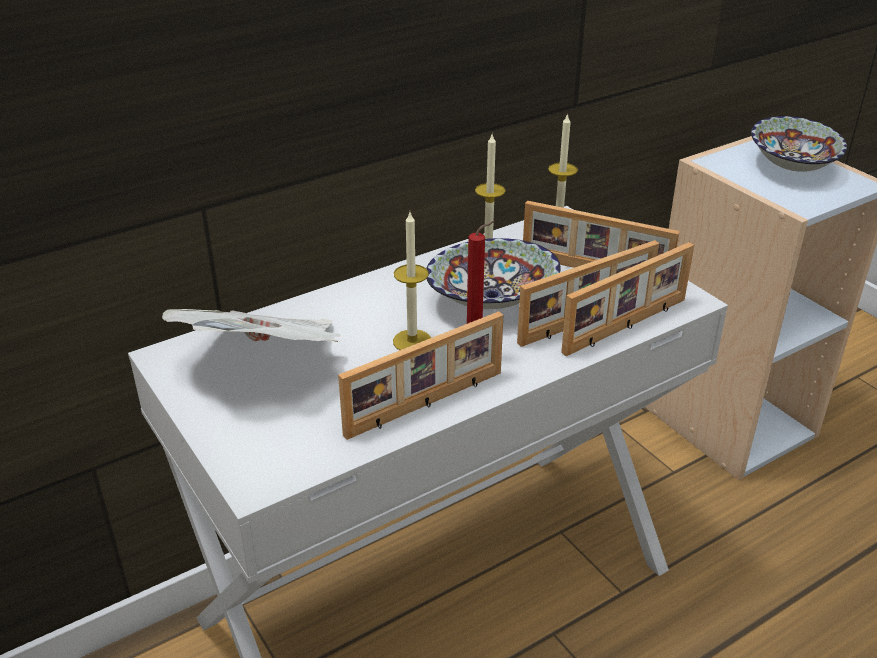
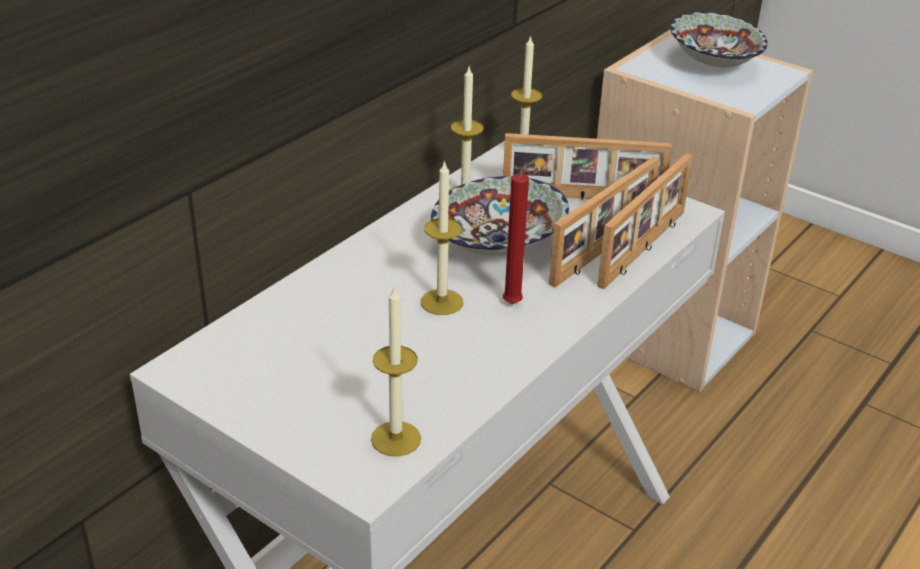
camera: 20 degrees left, 0 degrees up
newspaper [162,309,341,342] -> none
picture frame [338,311,503,440] -> none
none -> candle [371,285,421,457]

